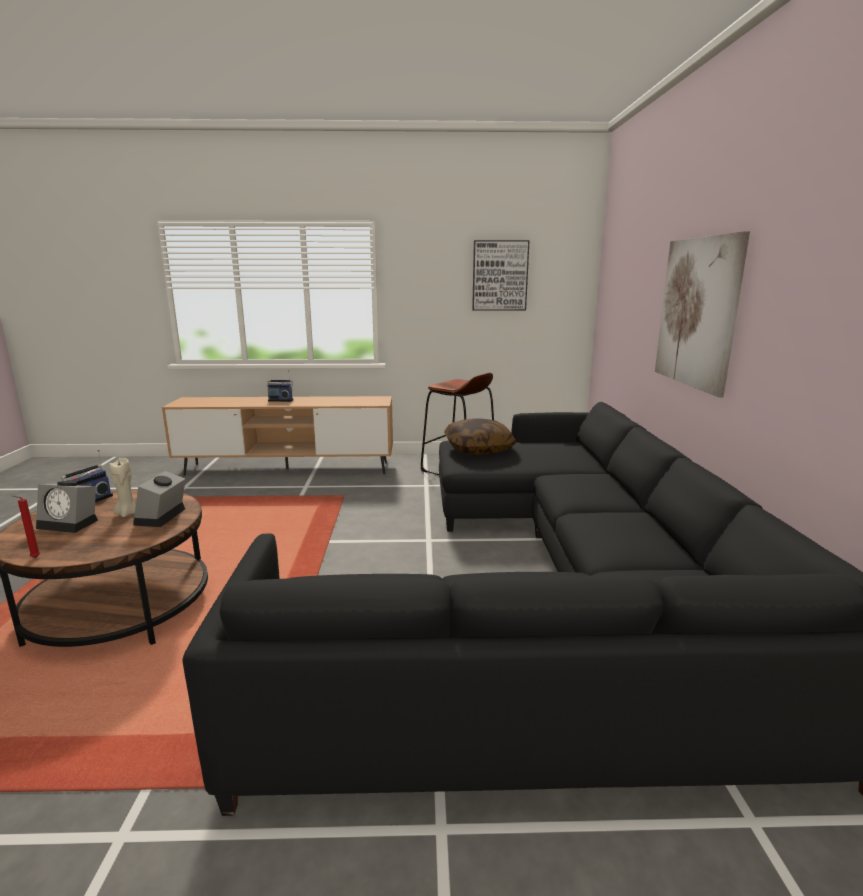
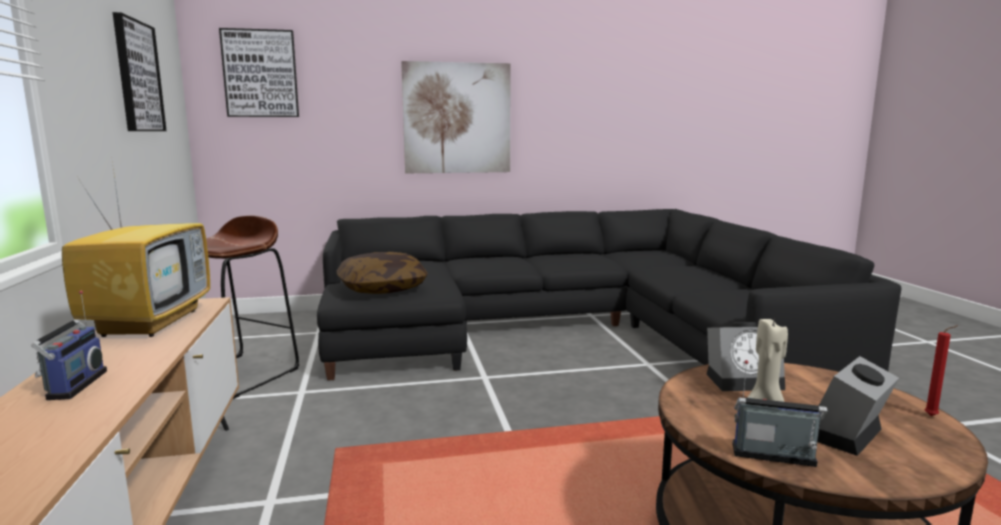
camera: 100 degrees left, 5 degrees down
alarm clock [36,481,98,533] -> alarm clock turned 135 degrees counterclockwise [817,356,899,456]
none -> television [62,168,210,337]
none -> picture [219,28,299,117]

